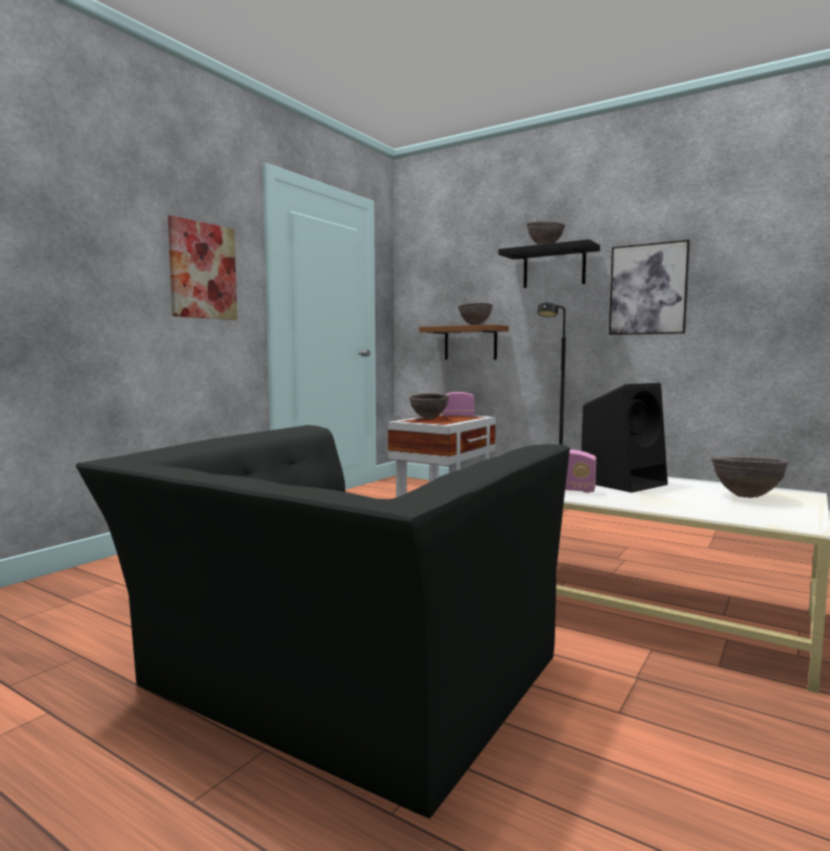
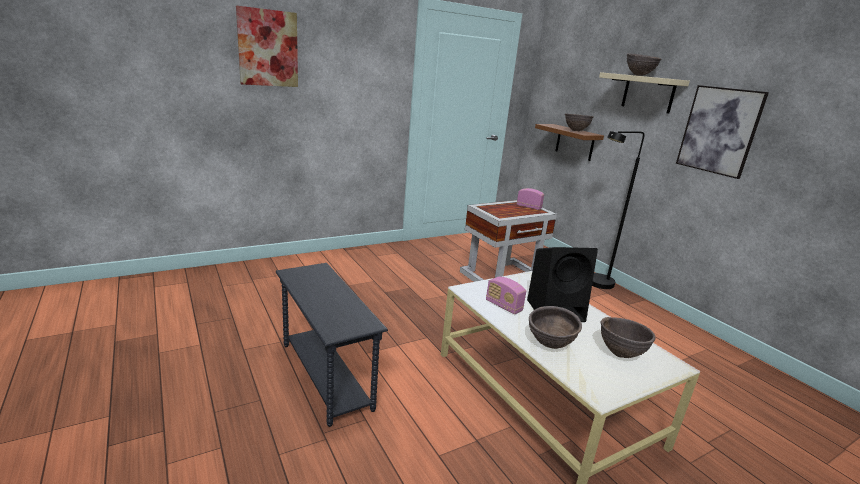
camera: 25 degrees right, 15 degrees up
black armchair [76,425,570,818] -> grey side table [276,263,388,427]
picture [168,215,237,320] -> picture moved to [236,6,298,87]
brown bowl [409,393,450,419] -> brown bowl moved to [529,306,582,349]
black shelf [498,239,600,288] -> beige shelf [599,72,690,114]

